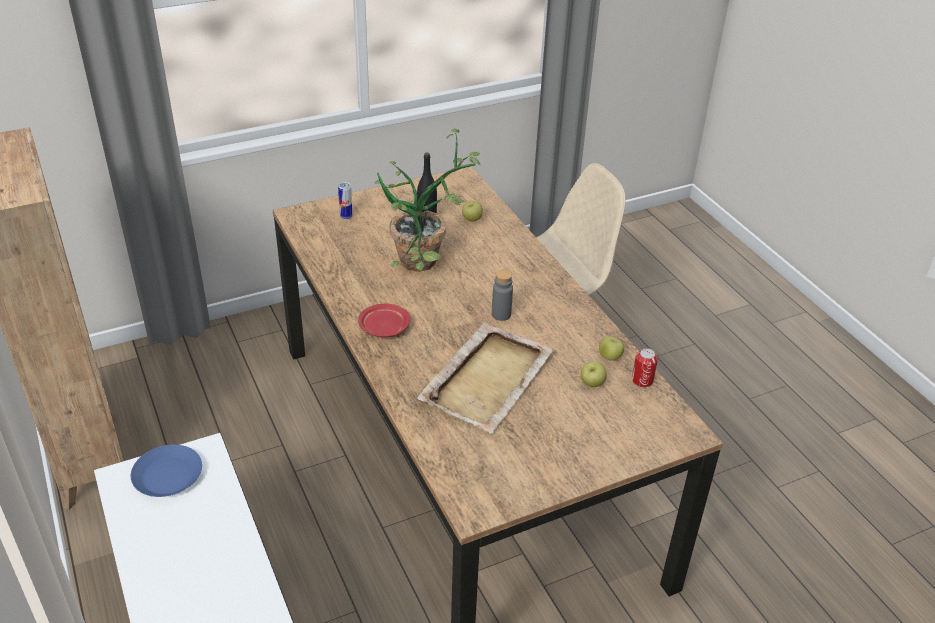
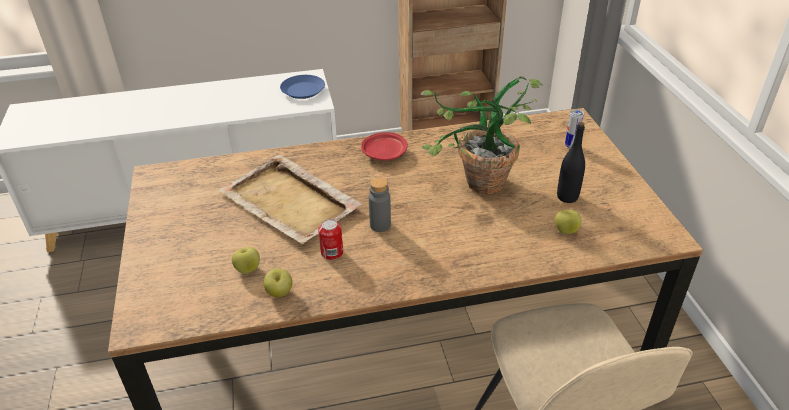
camera: 105 degrees right, 0 degrees up
can [632,348,658,387] -> can moved to [318,219,343,260]

